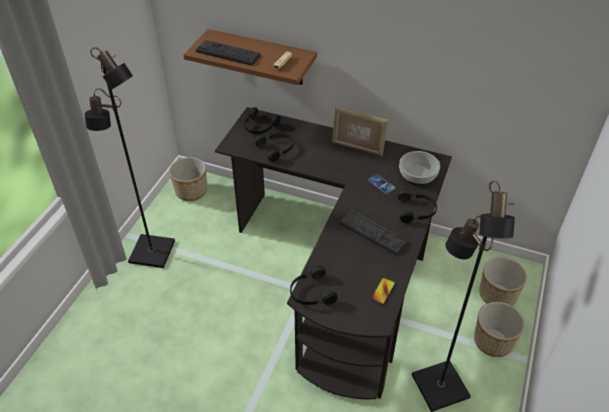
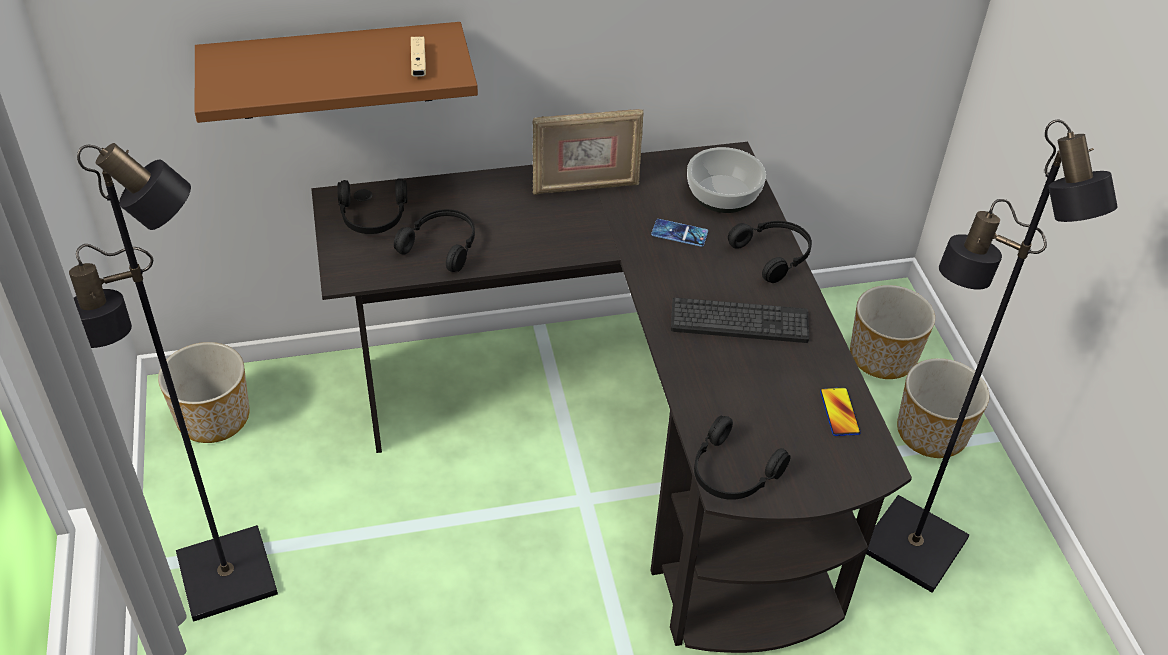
camera: 35 degrees left, 0 degrees up
keyboard [196,40,261,66] -> none

